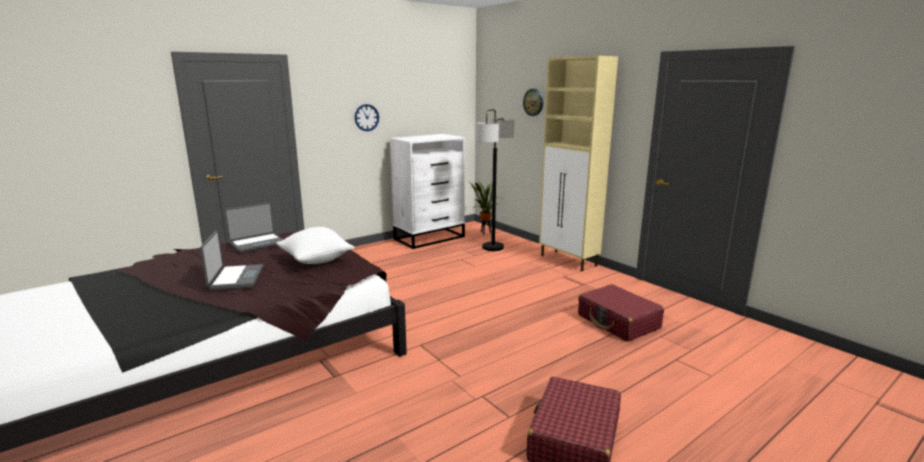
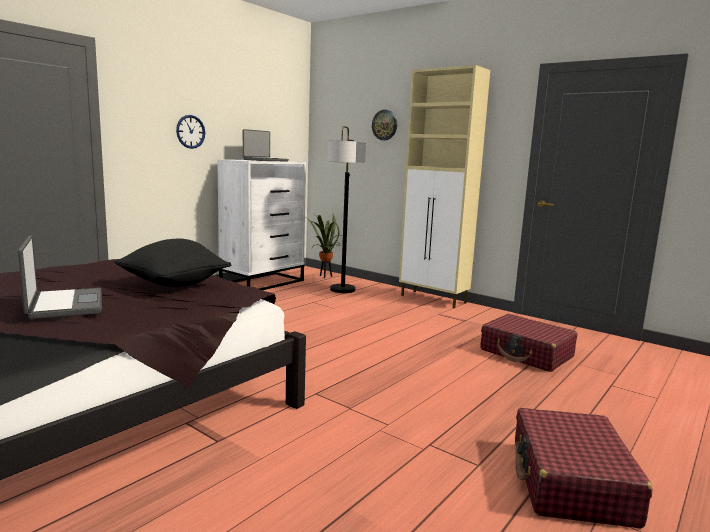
camera: 15 degrees left, 5 degrees down
laptop [225,203,284,253] -> laptop moved to [243,129,289,161]
white pillow [276,227,354,264] -> black pillow [114,239,232,287]

